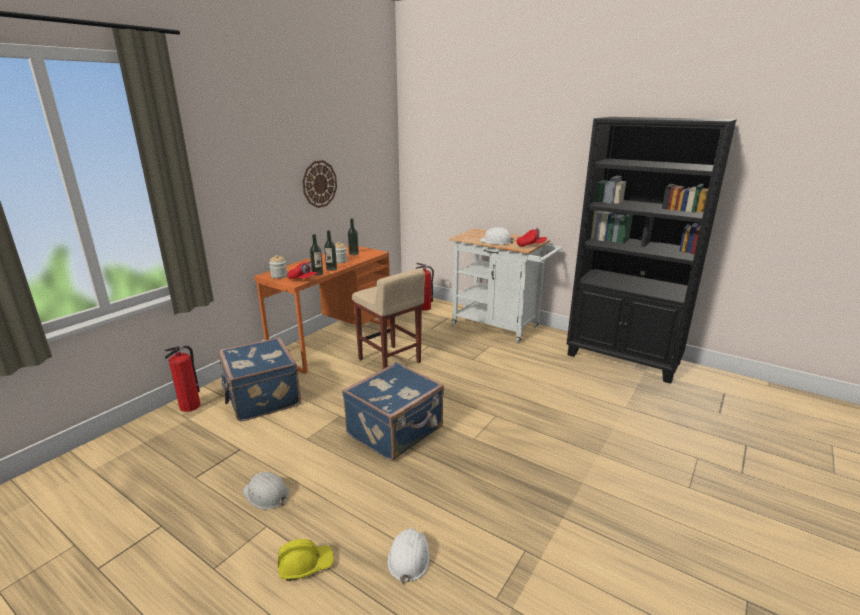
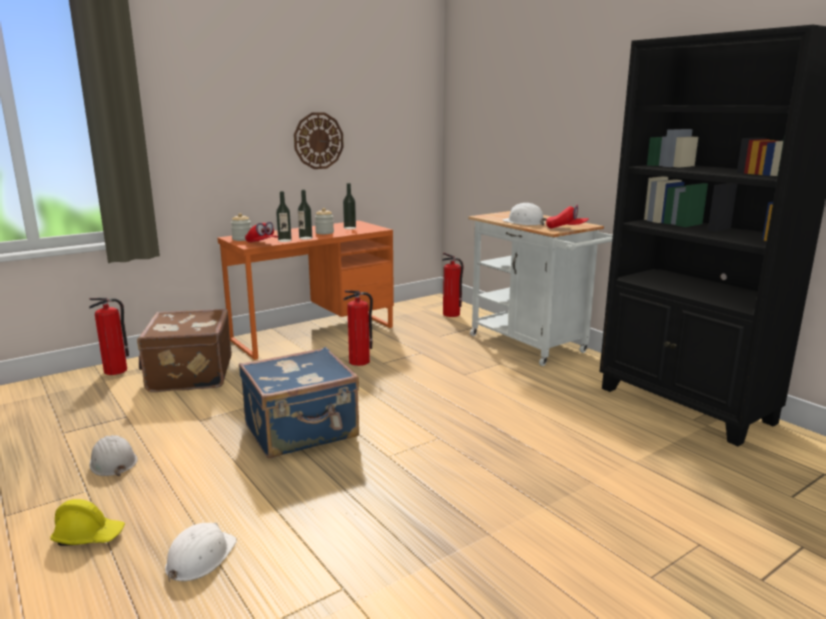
camera: 20 degrees right, 5 degrees down
blue suitcase [219,337,301,421] -> brown suitcase [137,309,232,392]
beige stool [352,269,425,369] -> fire extinguisher [343,290,373,366]

